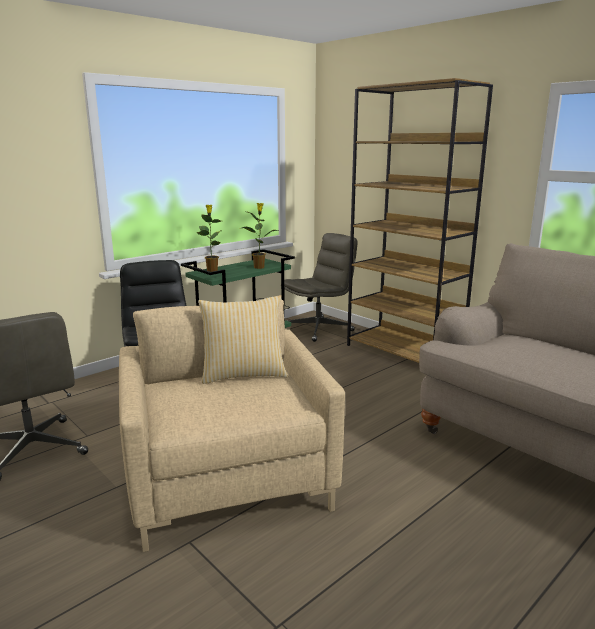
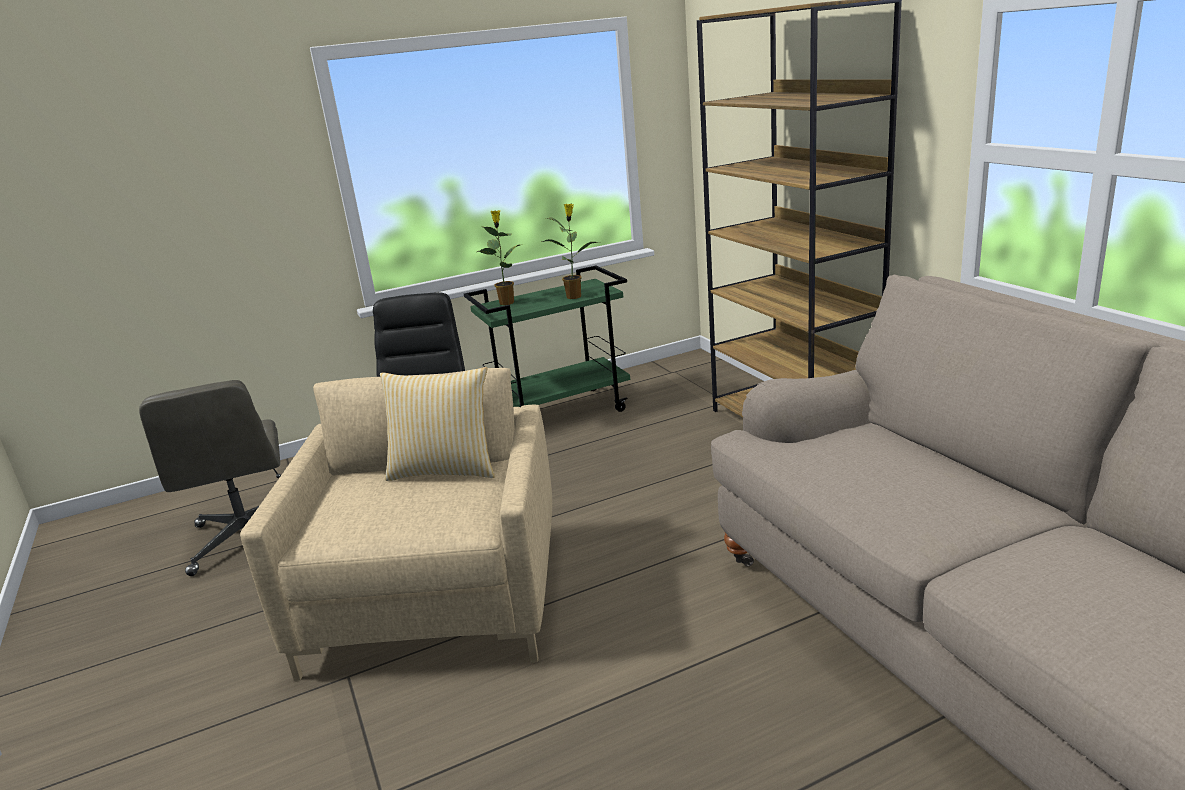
camera: 20 degrees right, 5 degrees up
grey office chair [284,233,357,342] -> none

